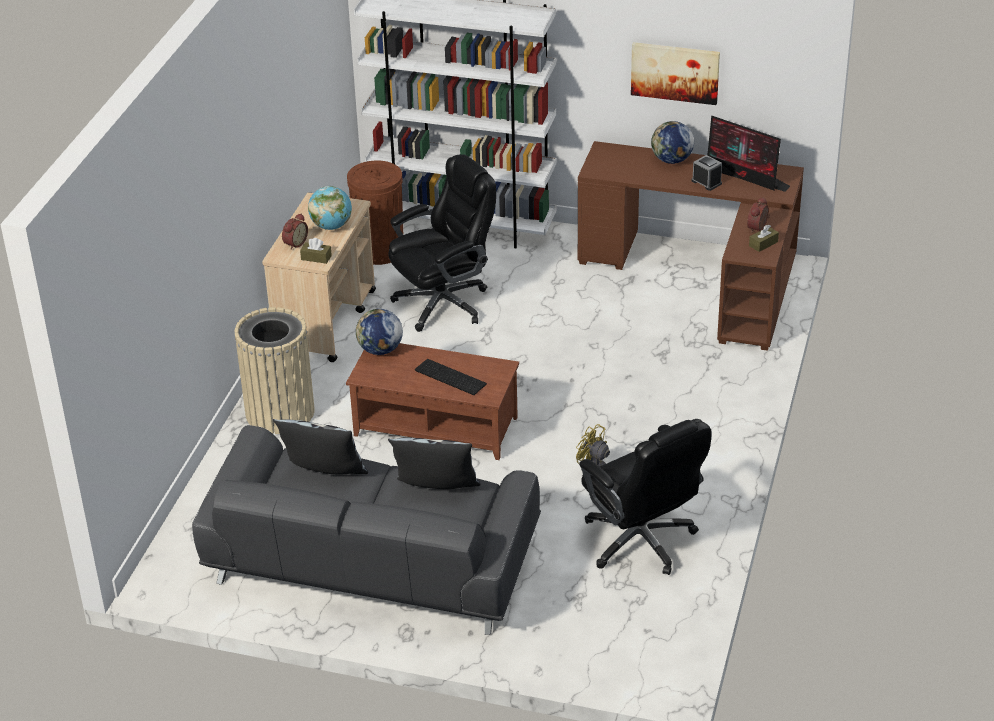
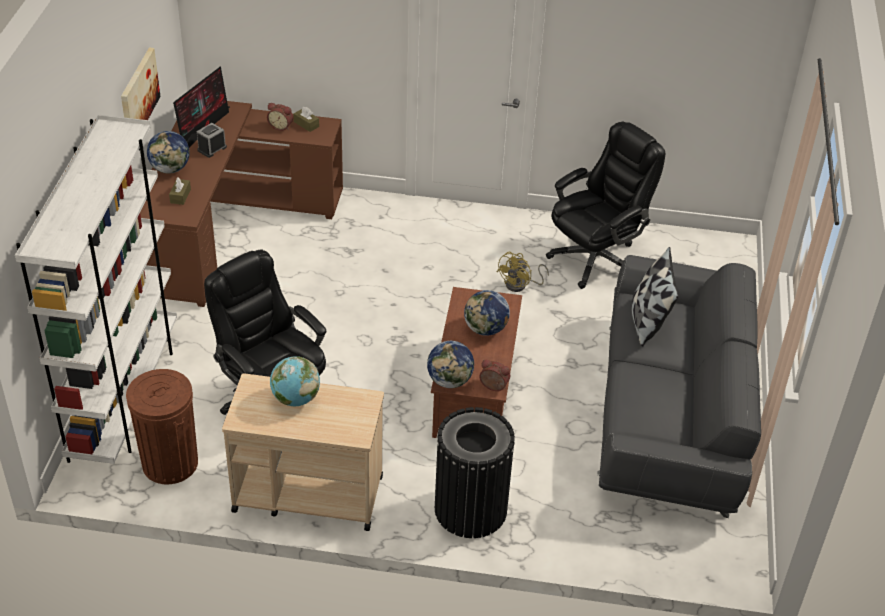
camera: 100 degrees left, 5 degrees up
beige trash can [235,307,315,434] -> black trash can [435,407,515,538]
pillow [273,419,368,475] -> none
alarm clock [282,213,308,250] -> alarm clock moved to [479,360,511,391]
brown tissue box [300,238,332,264] -> brown tissue box moved to [169,178,191,205]
keyboard [415,359,487,395] -> globe [464,290,510,336]

